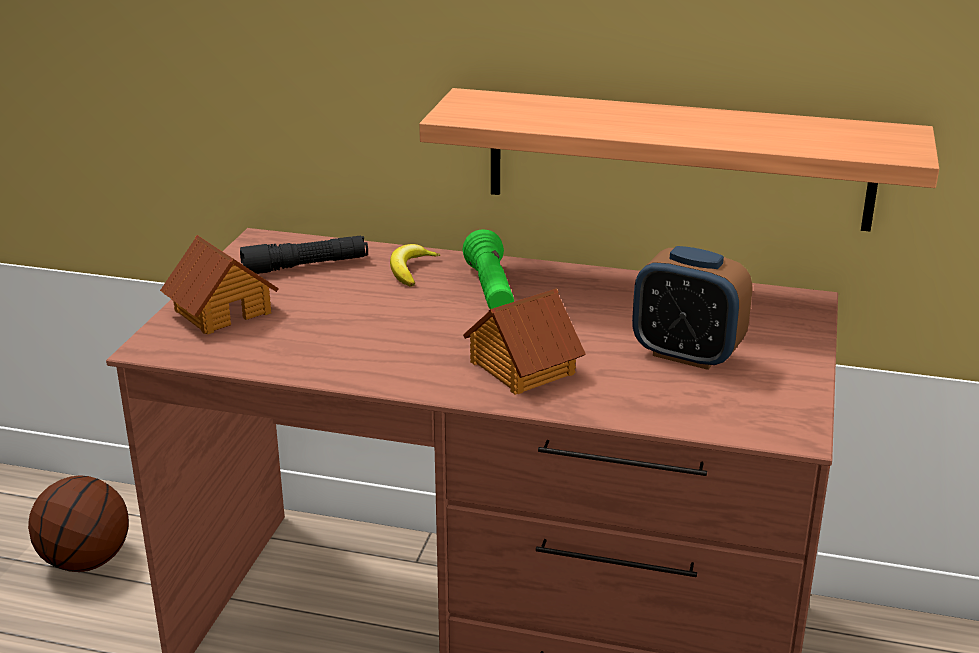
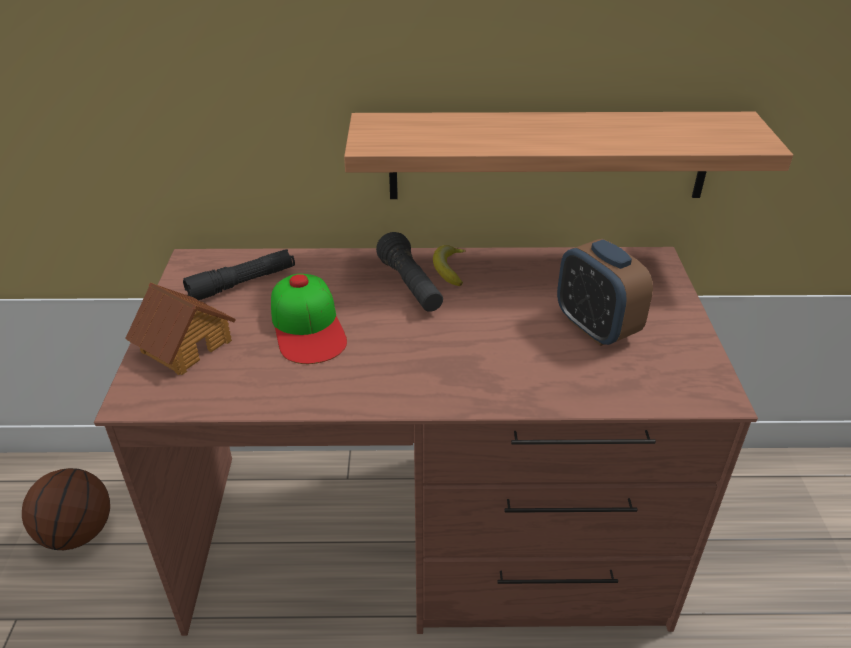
camera: 15 degrees left, 10 degrees up
banana [390,244,440,287] -> banana moved to [433,245,465,286]
green flashlight [463,229,514,309] -> black flashlight [376,232,443,312]
toy house [463,288,586,395] -> none
alarm clock [632,246,752,370] -> alarm clock turned 45 degrees clockwise [557,239,653,346]
none -> cap [271,274,347,364]

